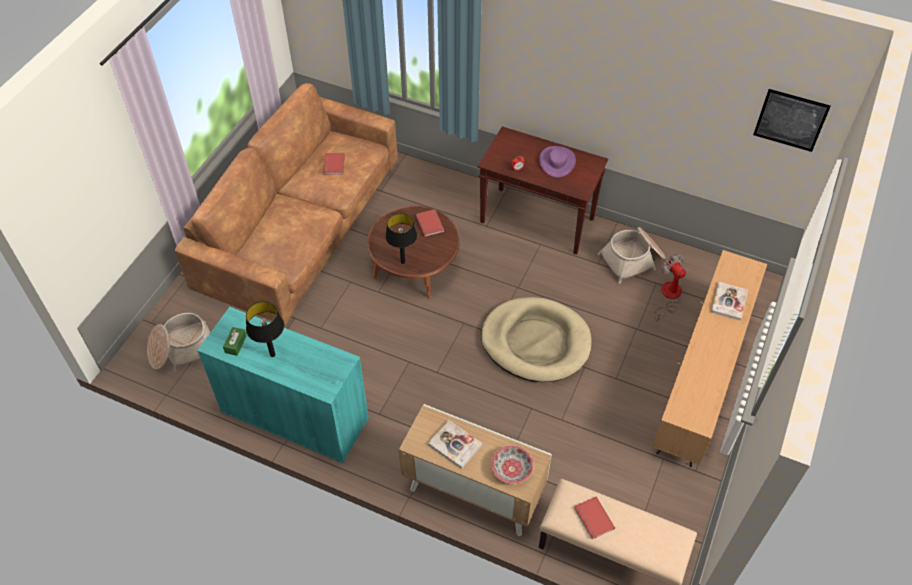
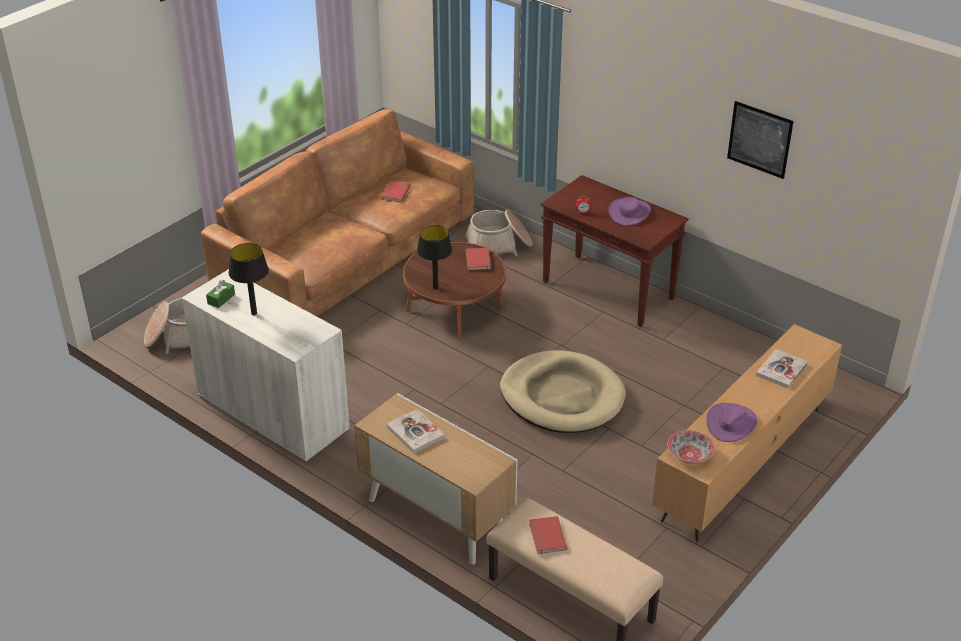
camera: 15 degrees right, 15 degrees down
turquoise cabinet [197,307,369,463] -> white cabinet [182,269,350,463]
bowl [491,445,534,484] -> bowl moved to [667,430,715,463]
basket [598,227,666,284] -> basket moved to [465,210,532,256]
fan [654,254,686,322] -> none
picture [753,89,831,152] -> picture moved to [727,101,794,179]
none -> purple hat [706,403,757,442]

